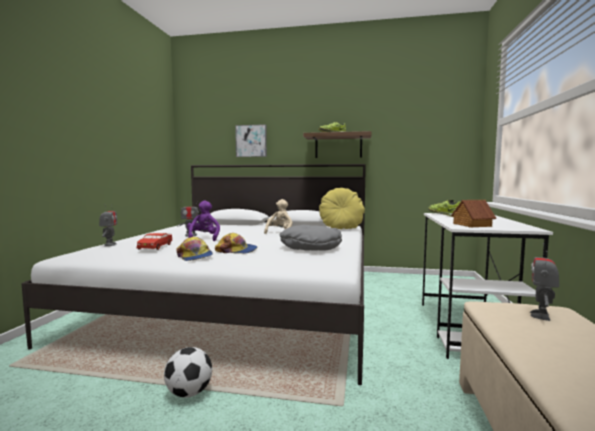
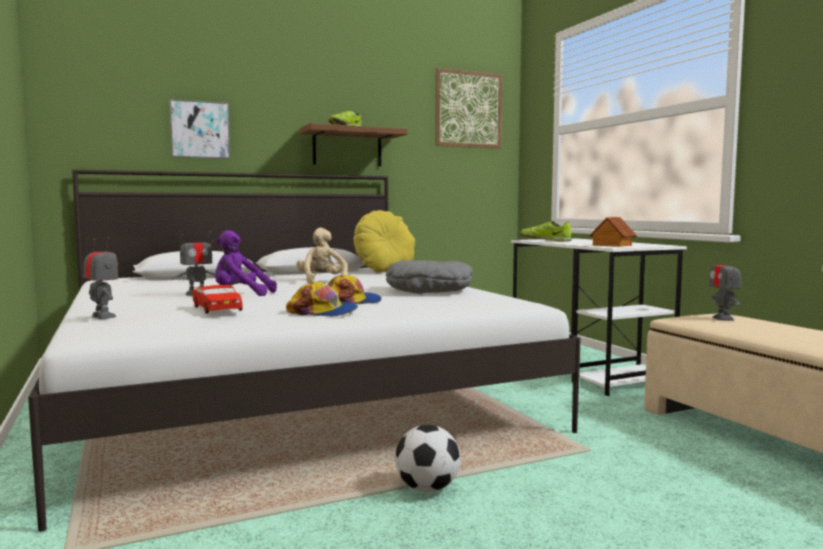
camera: 35 degrees left, 0 degrees up
purple plush toy [187,200,220,241] -> purple plush toy turned 45 degrees counterclockwise [215,230,277,296]
none -> picture [435,68,502,149]

